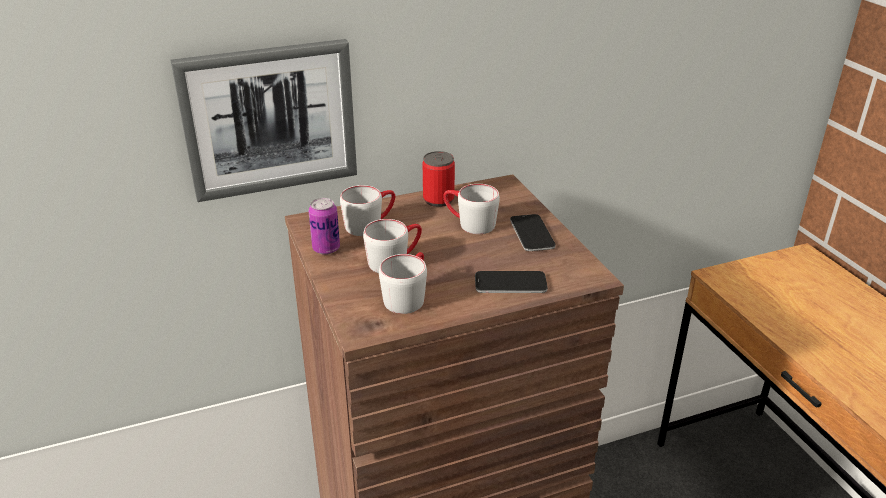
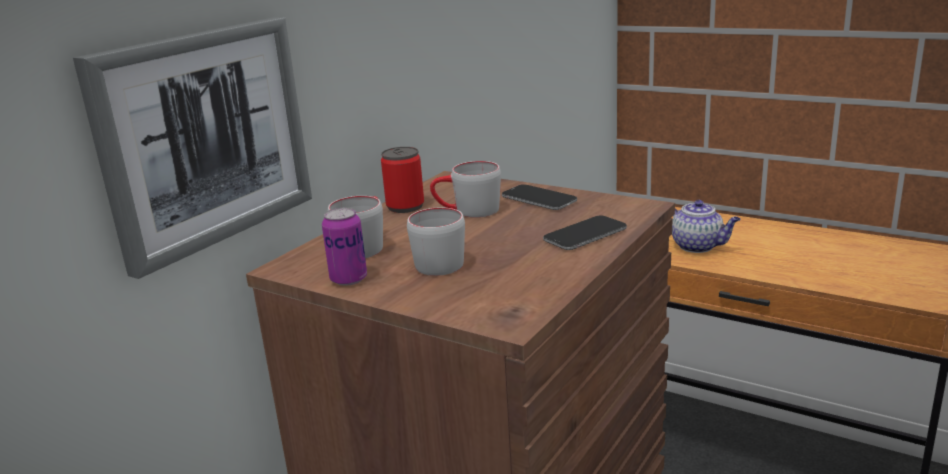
camera: 35 degrees left, 10 degrees down
grey mug [379,252,427,314] -> none
none -> teapot [671,200,741,253]

